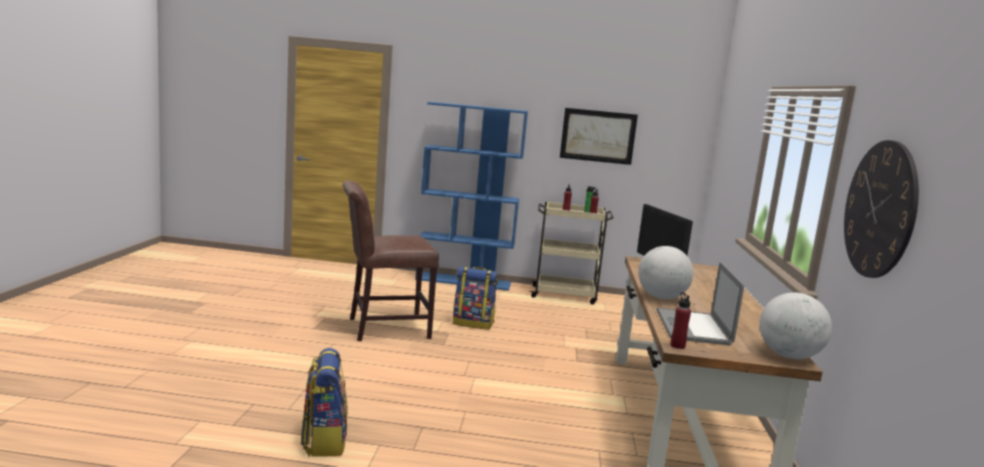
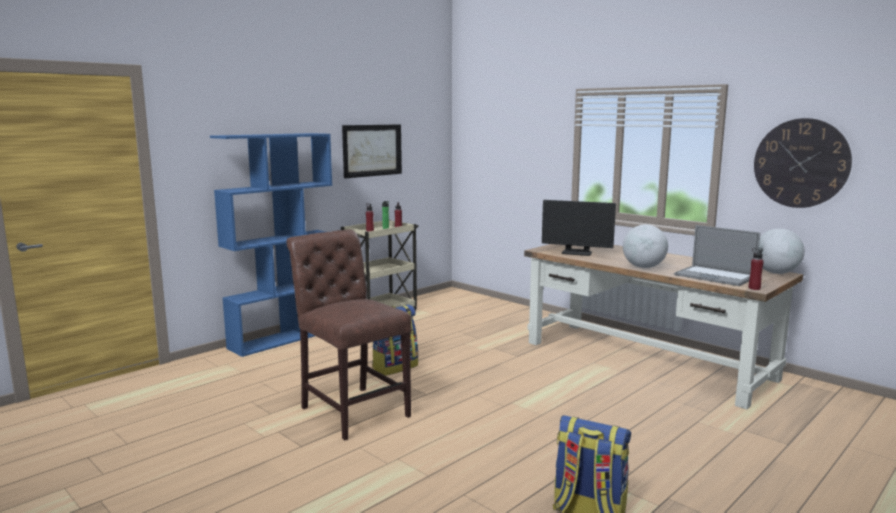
camera: 50 degrees left, 0 degrees up
brown chair [343,180,439,341] -> brown chair turned 120 degrees clockwise [286,230,412,440]

